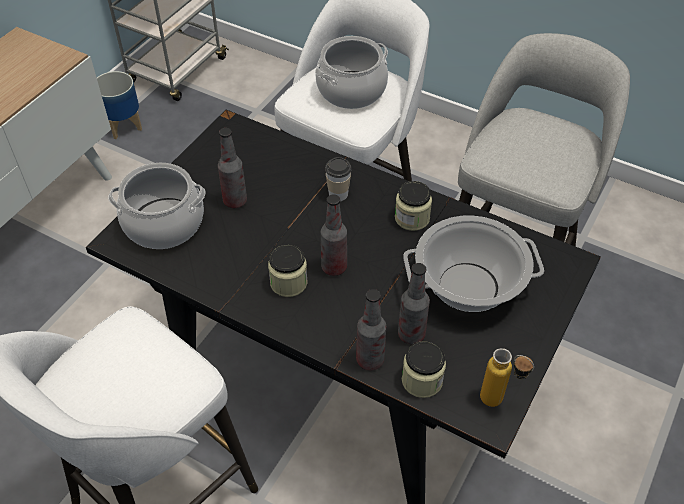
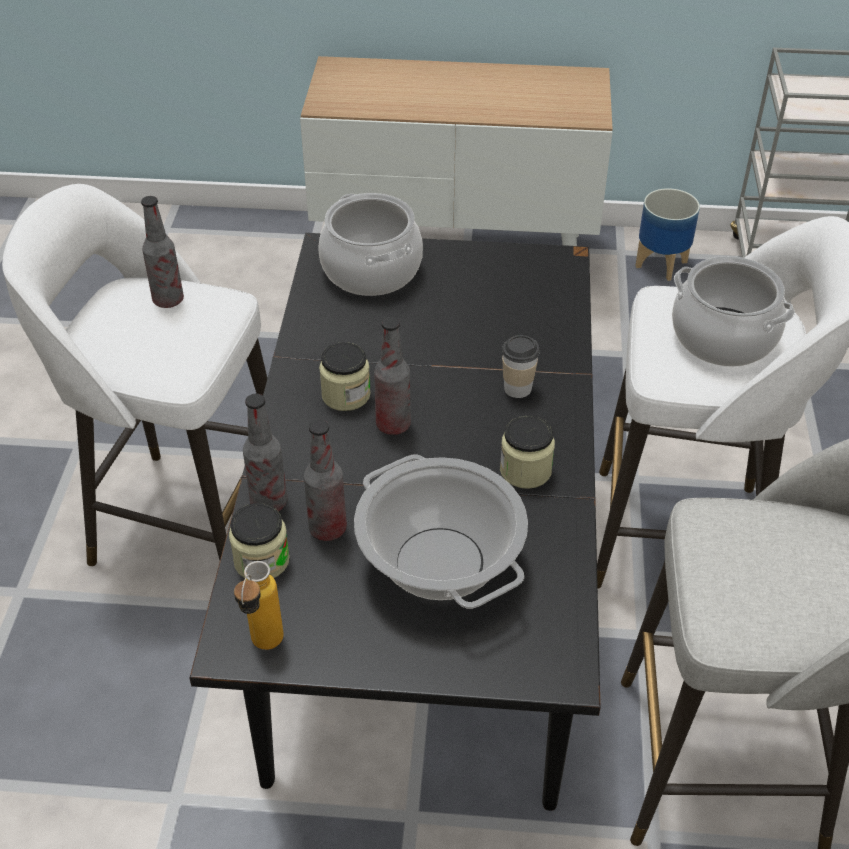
camera: 65 degrees right, 5 degrees down
bottle [218,128,247,208] -> bottle moved to [141,196,184,308]

